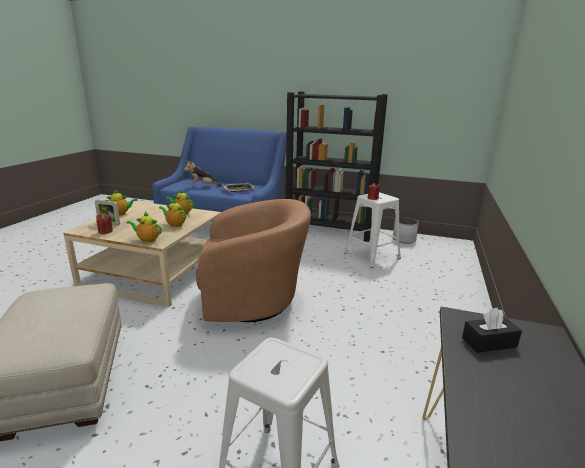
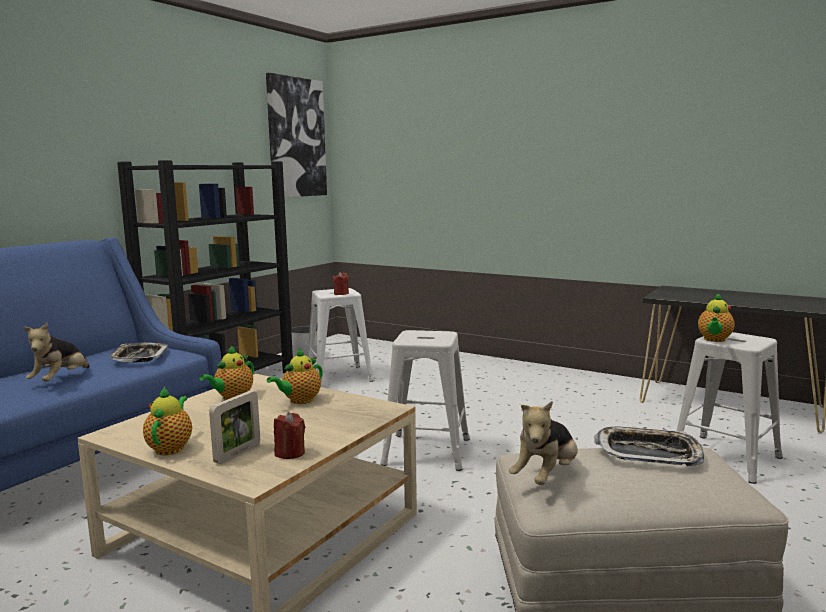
camera: 75 degrees left, 10 degrees down
teapot [126,212,162,243] -> teapot moved to [698,293,735,342]
brown armchair [196,199,311,323] -> white stool [381,330,470,471]
black tissue box [462,308,522,353] -> none
none -> picture [266,73,327,197]
none -> plush toy [509,401,578,485]
none -> tray [595,426,704,466]

